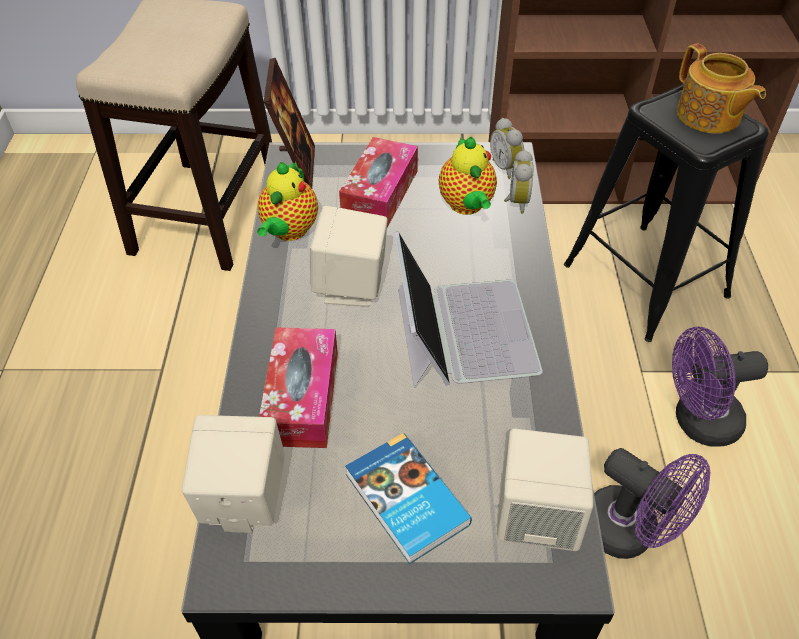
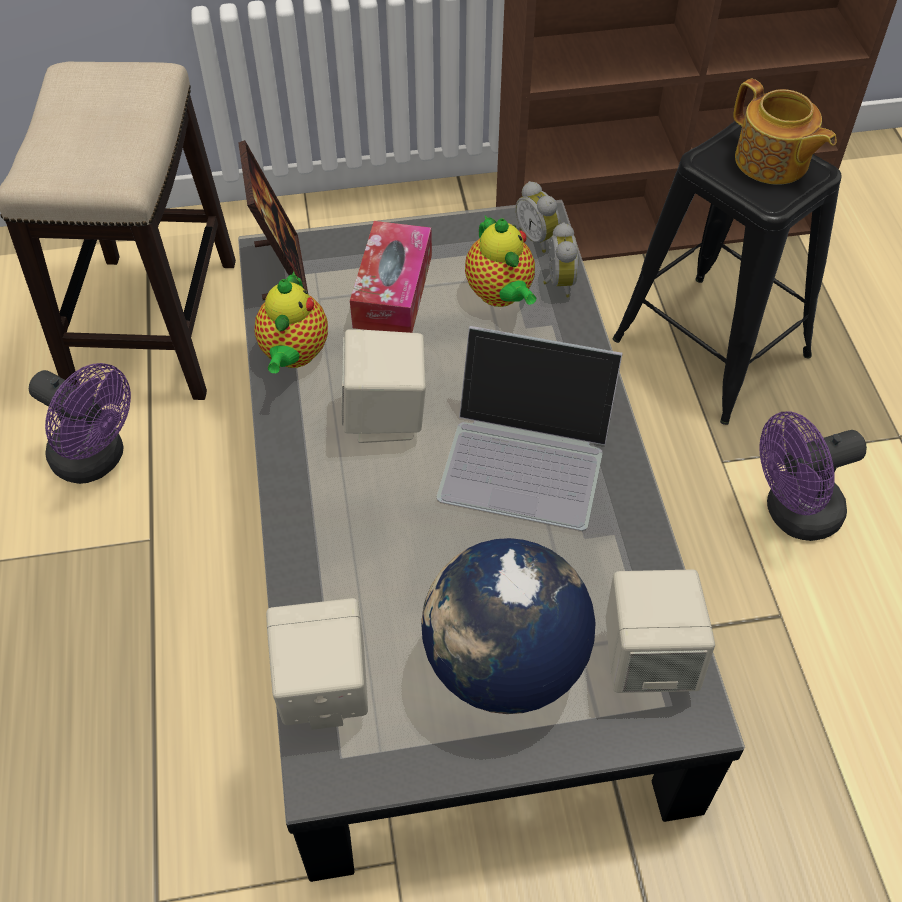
camera: 10 degrees left, 5 degrees up
tissue box [259,327,338,448] -> none
book [345,433,472,564] -> globe [421,538,595,714]
laptop [395,231,543,388] -> laptop turned 120 degrees clockwise [437,326,623,531]
purple fan [594,448,710,559] -> purple fan moved to [29,363,131,484]

